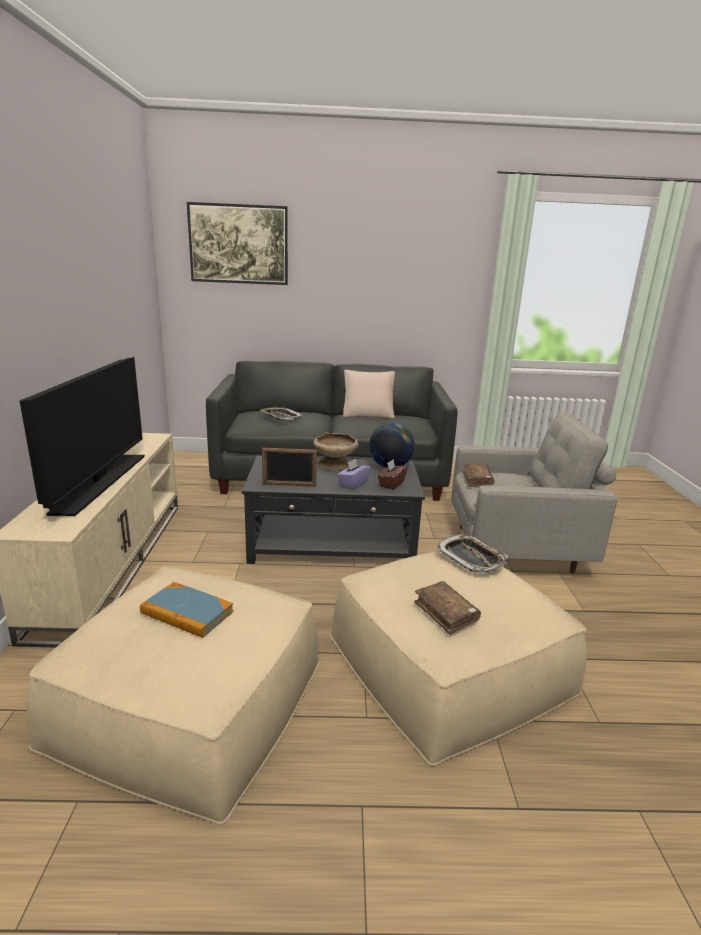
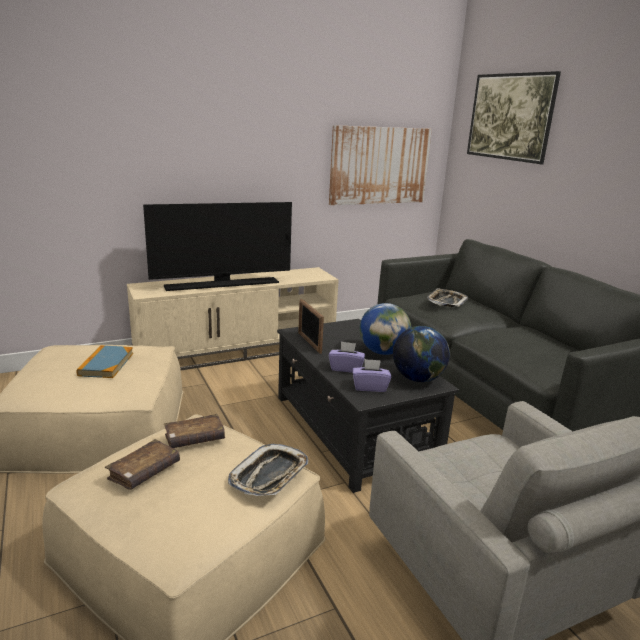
camera: 65 degrees right, 0 degrees up
beige bowl [313,432,359,471] -> globe [360,303,411,355]
beige pillow [343,370,395,419] -> none
brown tissue box [378,459,407,490] -> purple tissue box [353,359,391,392]
brown book [462,464,495,487] -> brown book moved to [164,414,225,448]
none -> picture [329,125,432,205]

